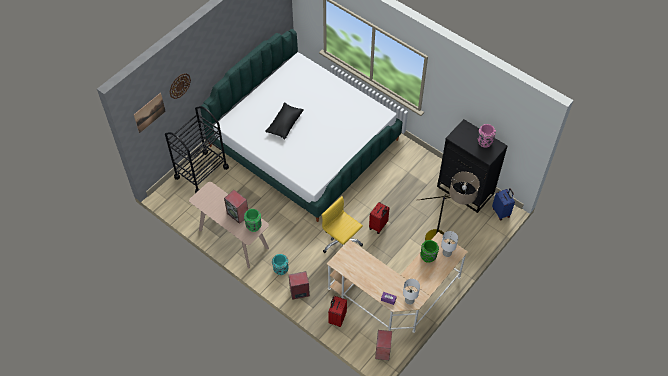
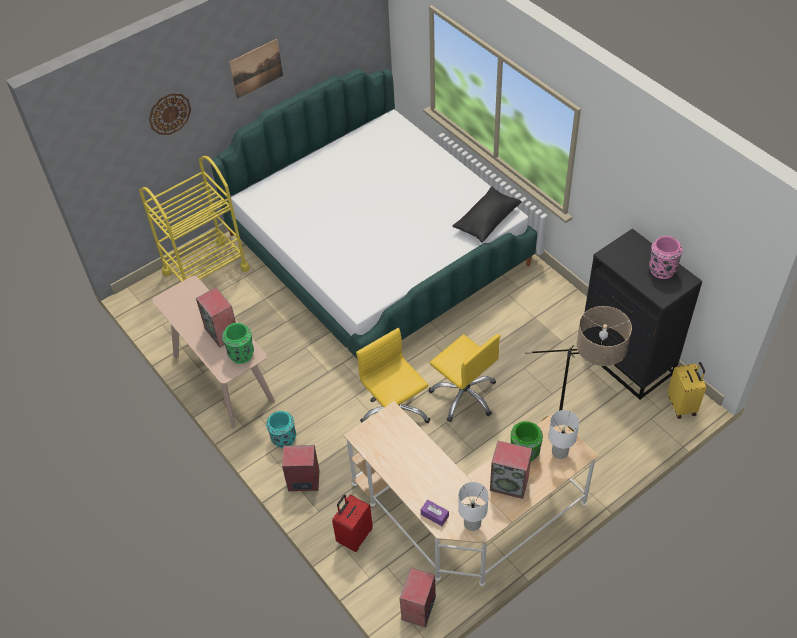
camera: 15 degrees right, 5 degrees down
picture [134,93,166,133] -> picture moved to [229,39,283,99]
black cart [165,106,229,193] -> yellow cart [139,156,250,282]
black pillow [265,102,304,139] -> black pillow moved to [452,186,521,243]
red suitcase [369,202,390,234] -> yellow office chair [429,334,501,422]
blue suitcase [492,189,515,221] -> yellow suitcase [668,362,706,419]
none -> speaker [490,441,532,499]

